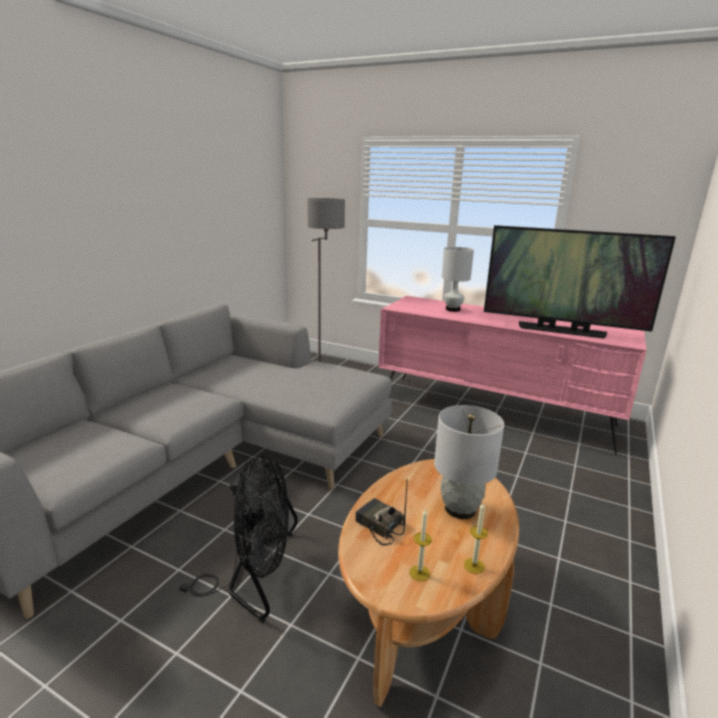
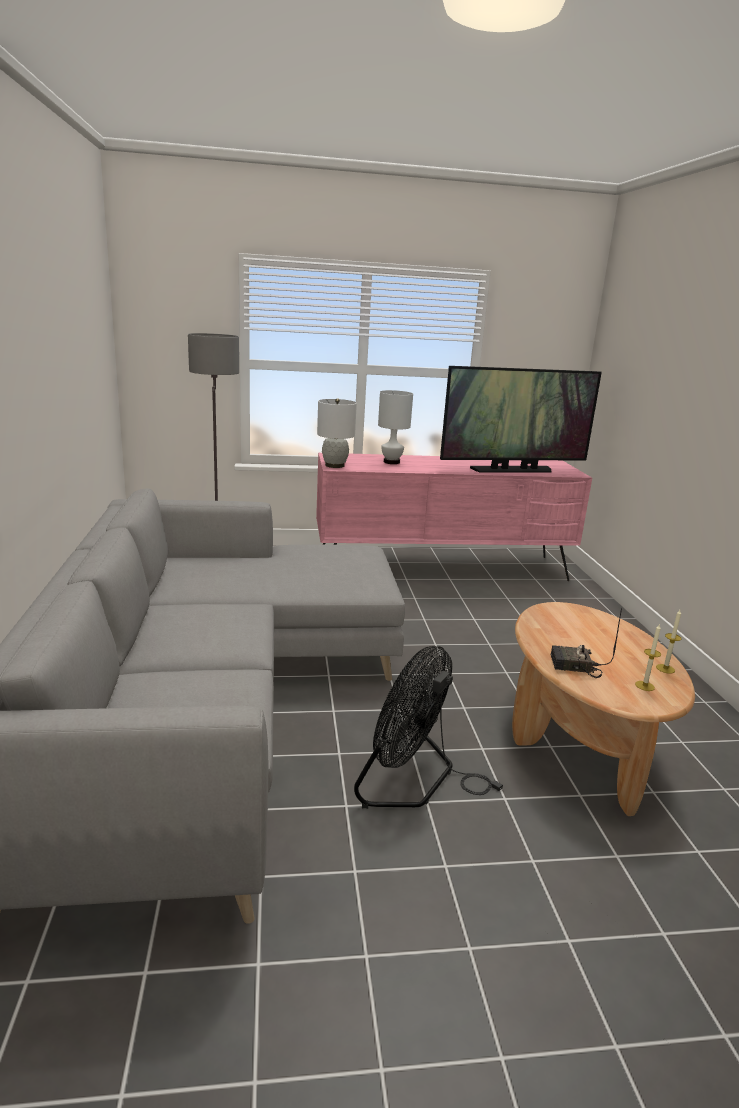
camera: 35 degrees left, 0 degrees up
black fan [178,456,298,623] -> black fan turned 120 degrees counterclockwise [354,646,503,809]
white table lamp [434,405,504,519] -> white table lamp moved to [317,398,357,468]

